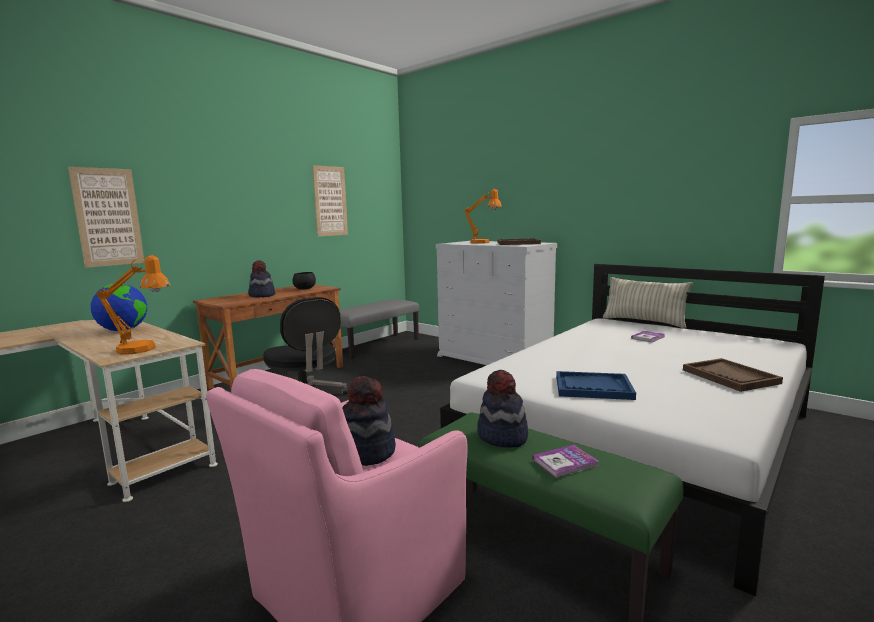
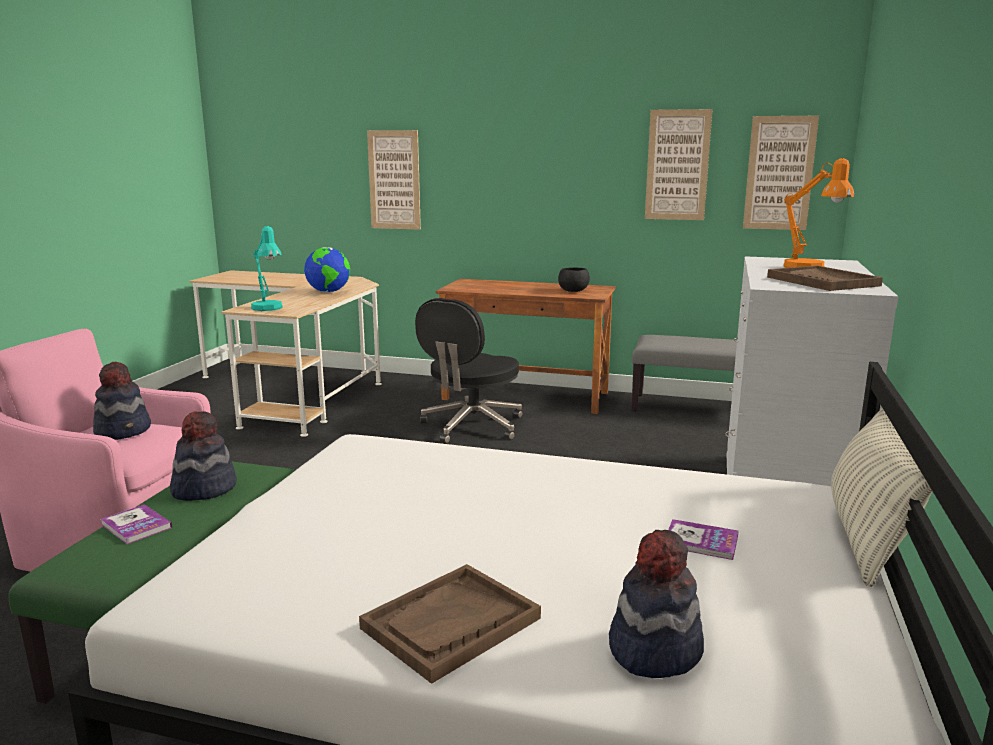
camera: 65 degrees right, 5 degrees up
orange table lamp [97,255,170,355] -> turquoise table lamp [251,226,283,311]
hat [248,260,275,297] -> hat moved to [609,530,704,678]
blue tray [556,371,636,400] -> none
none -> picture [743,116,819,230]

